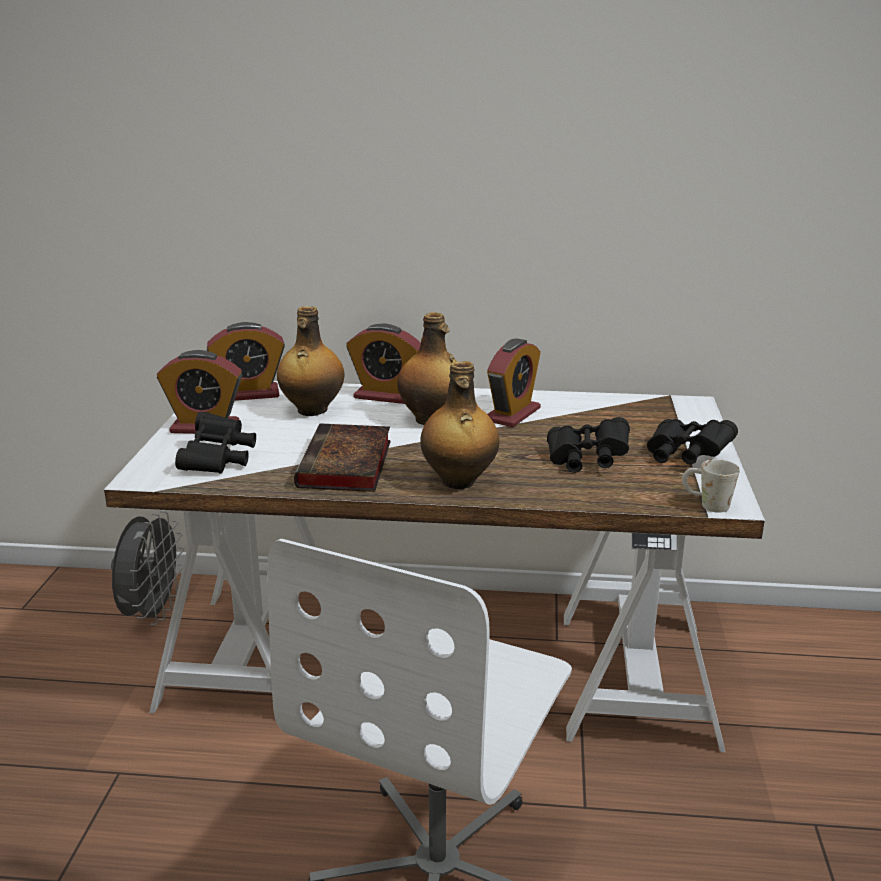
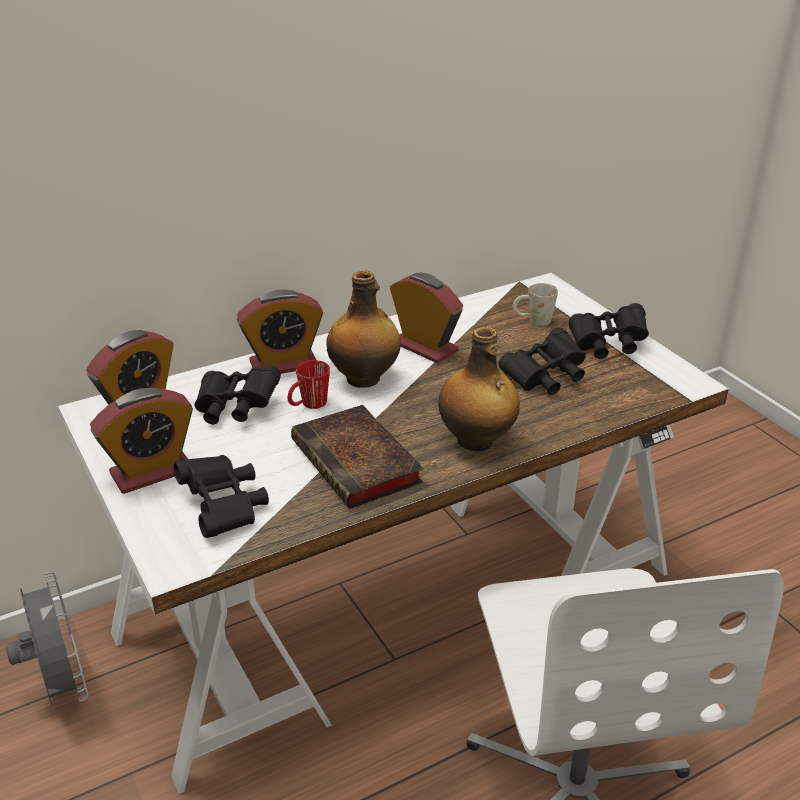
camera: 35 degrees left, 10 degrees up
bottle [277,306,344,416] -> black binoculars [194,365,281,424]
alarm clock [487,338,541,427] -> alarm clock turned 45 degrees counterclockwise [390,273,463,363]
white mug [682,459,740,513] -> white mug moved to [513,283,558,326]
none -> red mug [288,360,330,409]

